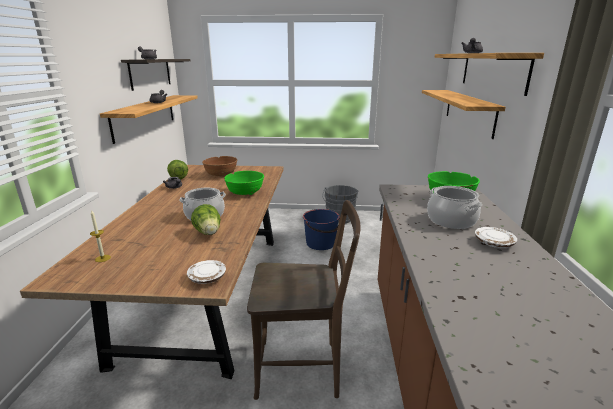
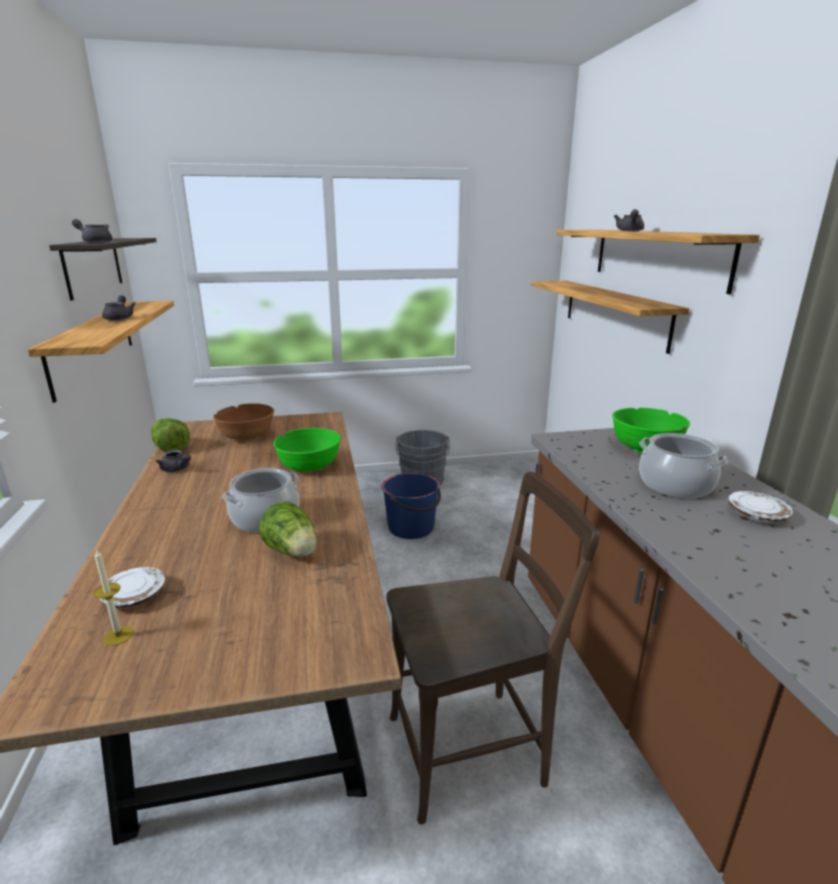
camera: 15 degrees left, 0 degrees up
white plate [187,260,226,284] -> white plate moved to [99,567,165,608]

